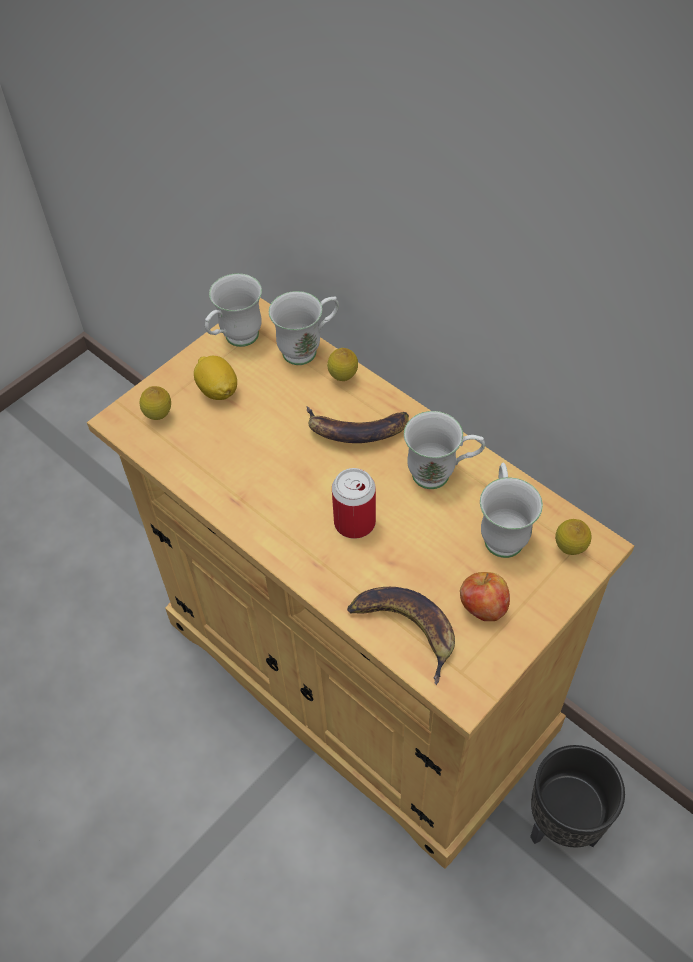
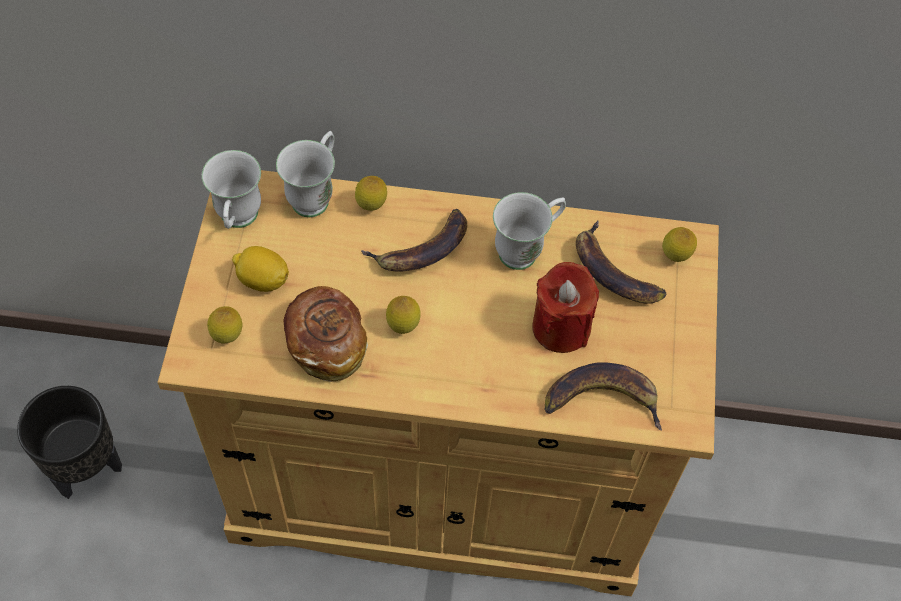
camera: 40 degrees left, 5 degrees up
can [332,468,376,539] -> none
apple [460,572,510,621] -> none
white mug [480,463,543,558] -> banana [576,220,666,304]
black planter [530,745,625,848] -> black planter moved to [17,386,122,499]
none -> bread [283,286,368,382]
none -> lemon [386,296,421,334]
none -> red candle [532,262,599,353]

